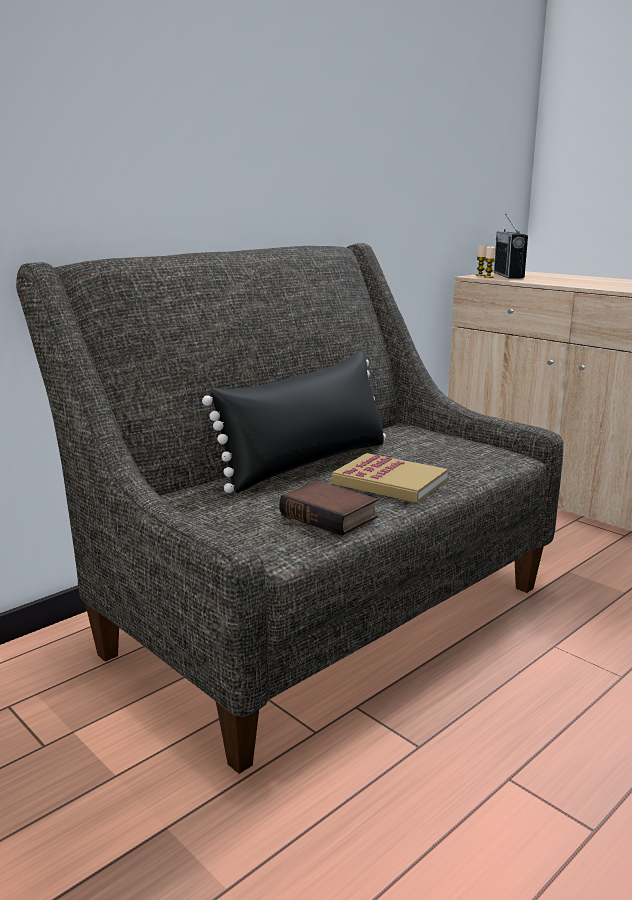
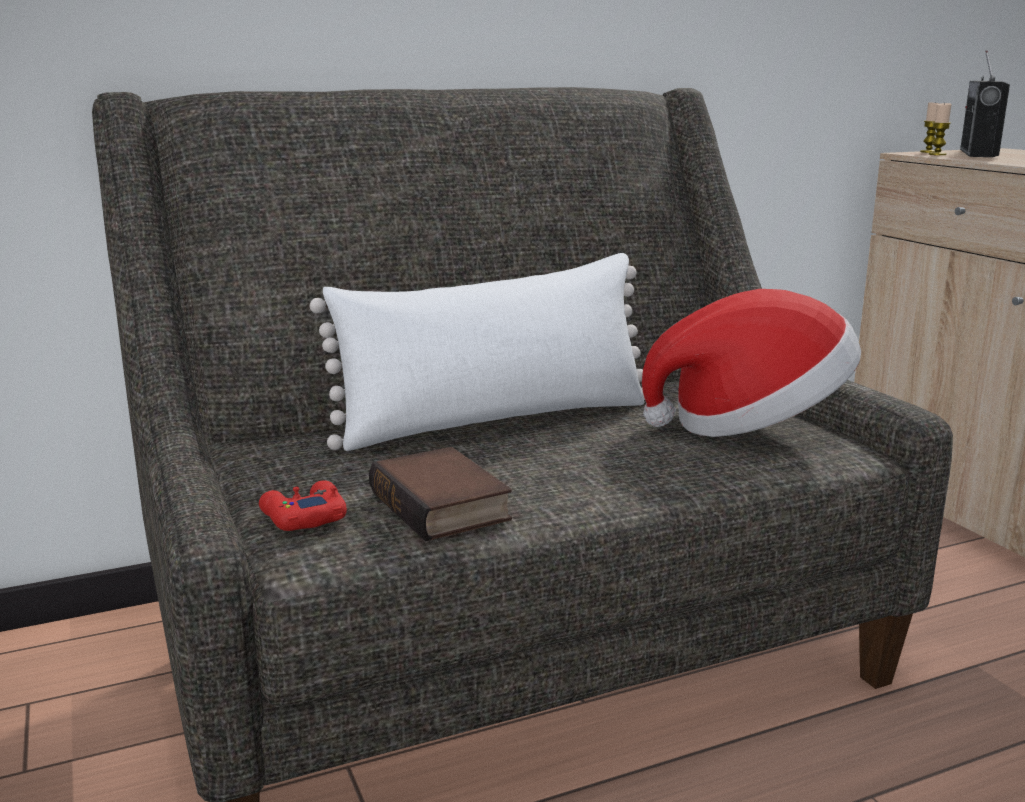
camera: 20 degrees right, 0 degrees up
black pillow [202,351,386,493] -> white pillow [310,253,645,451]
book [332,453,448,503] -> none
none -> red game controller [259,480,347,531]
none -> hat [642,289,861,437]

